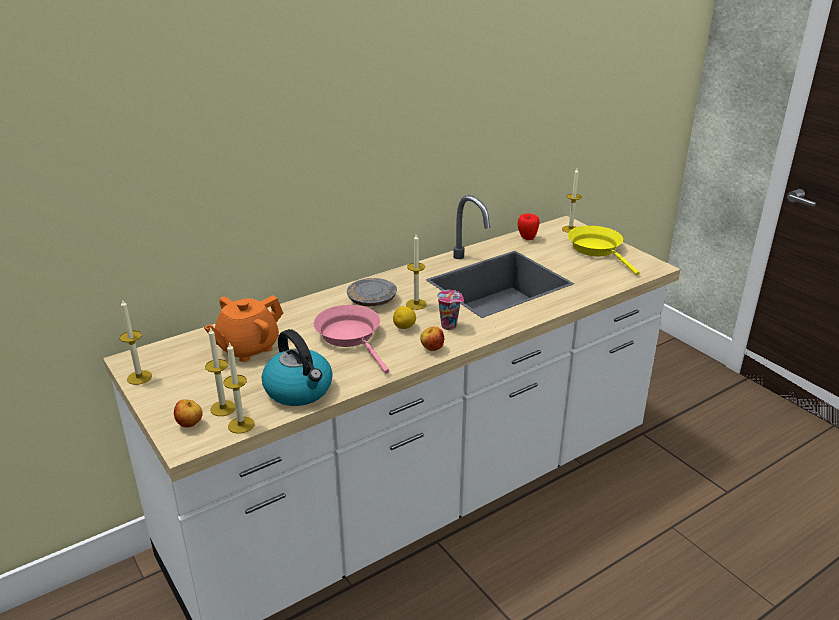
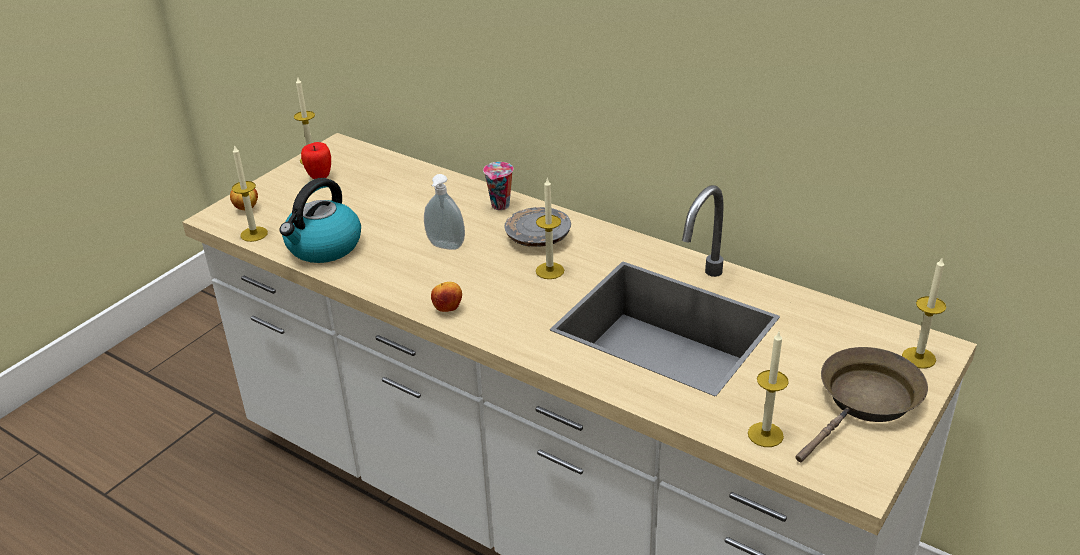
camera: 70 degrees right, 5 degrees up
orange teapot [204,295,283,362] -> none
candle [205,327,236,416] -> candle moved to [748,332,789,447]
pink frying pan [313,305,389,374] -> soap dispenser [424,174,465,250]
lemon [393,306,416,329] -> none
cup [437,290,464,330] -> cup moved to [483,162,514,210]
apple [518,214,540,240] -> apple moved to [301,142,331,179]
yellow frying pan [568,226,640,275] -> brown frying pan [796,347,928,462]

